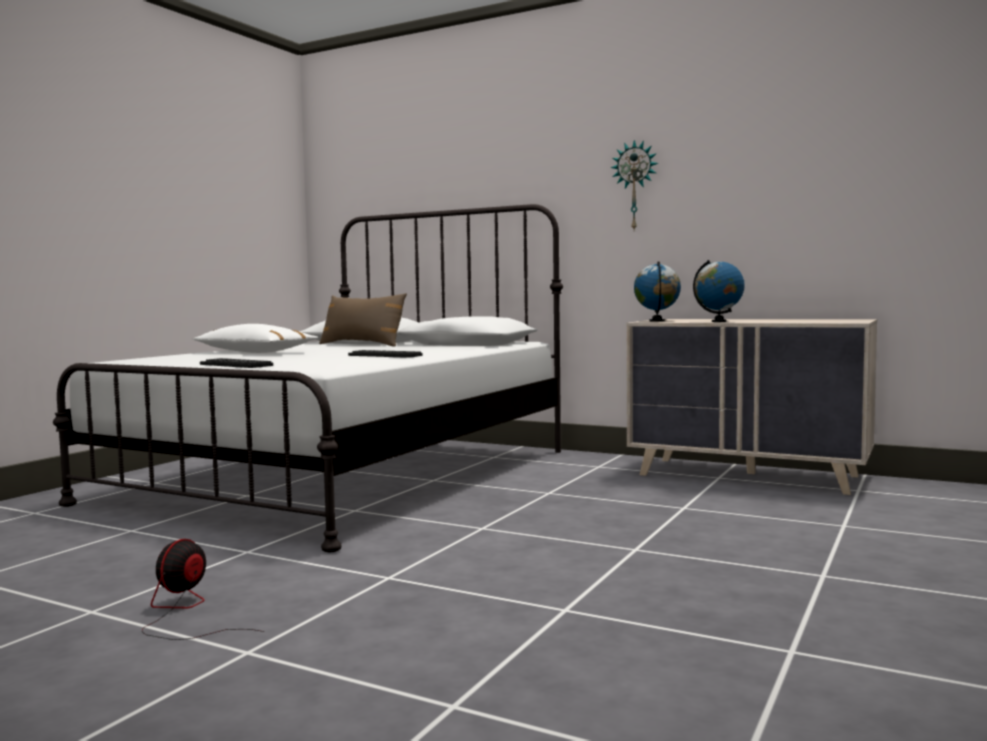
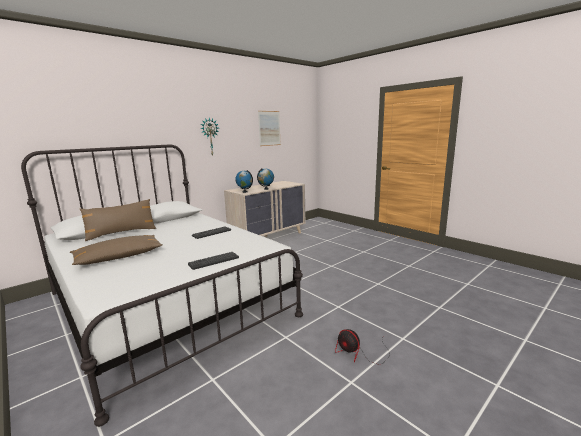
camera: 70 degrees left, 10 degrees up
white pillow [193,324,318,353] -> brown pillow [70,235,163,265]
none -> picture [258,111,281,146]

